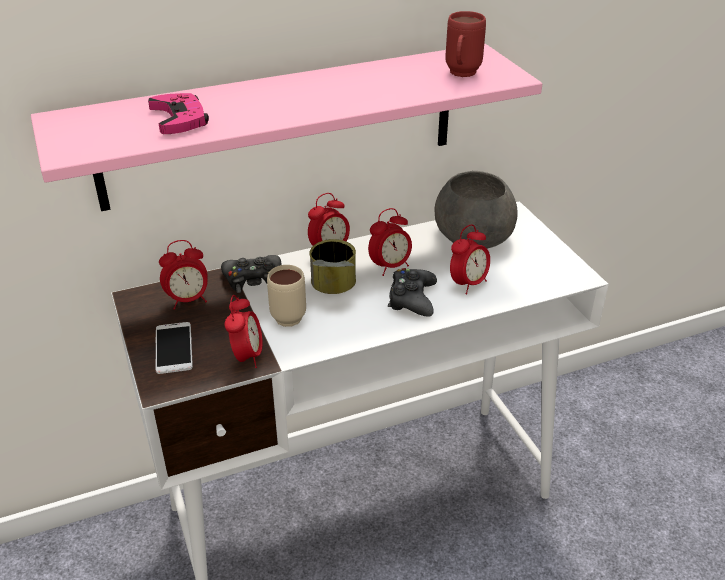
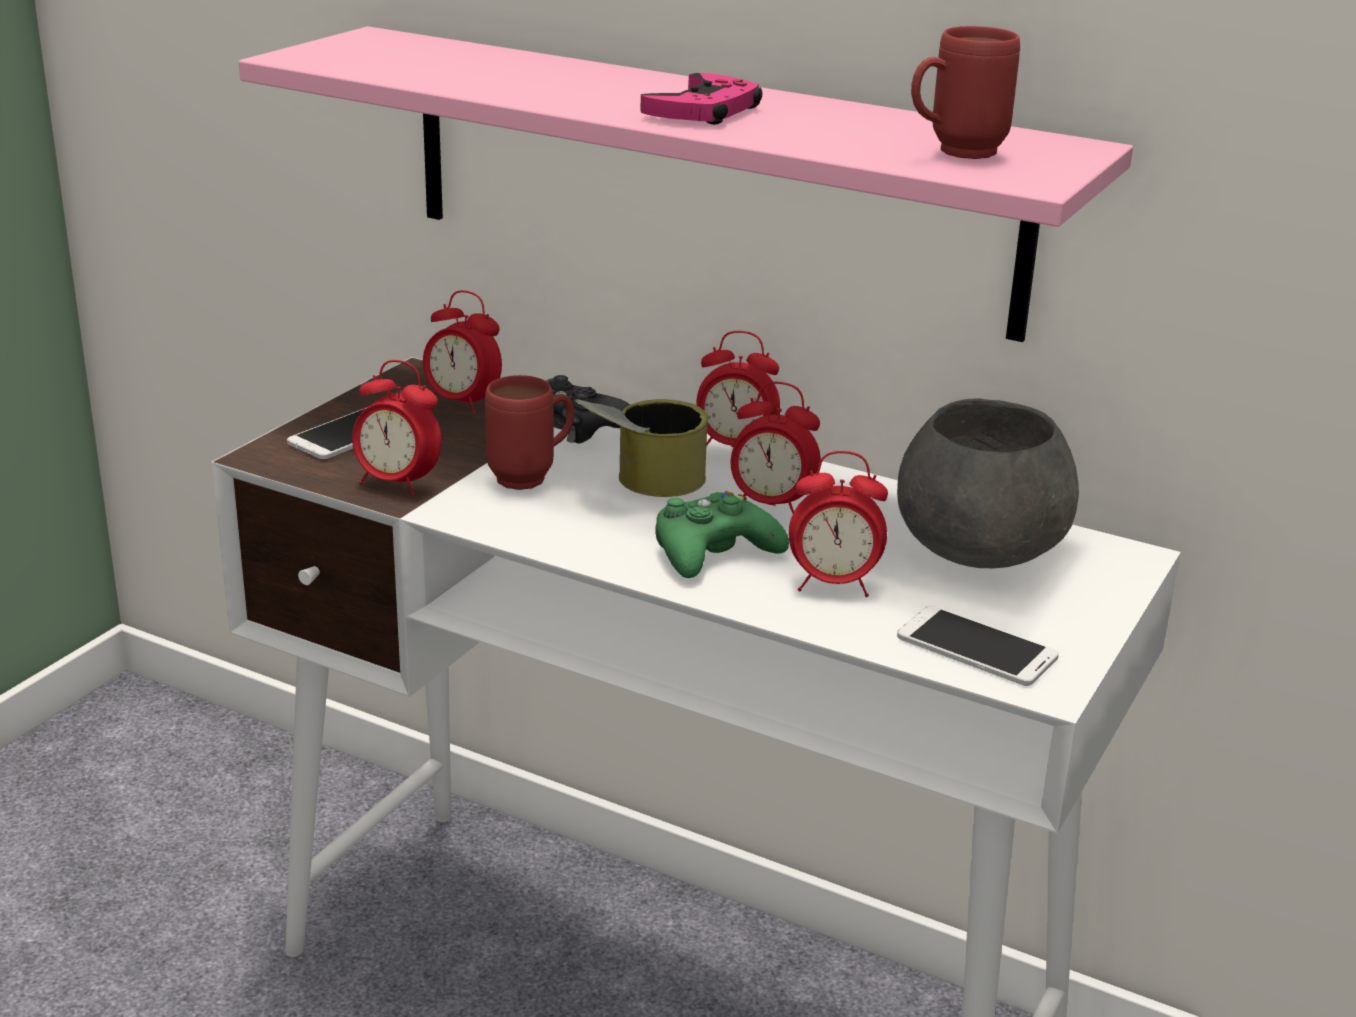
camera: 50 degrees right, 10 degrees down
pink game controller [148,93,209,134] -> pink game controller moved to [641,73,762,125]
alarm clock [225,295,263,368] -> alarm clock turned 60 degrees clockwise [352,360,441,497]
beige mug [267,265,306,327] -> red mug [485,375,575,490]
black game controller [388,268,437,317] -> green game controller [655,491,789,578]
none -> phone [897,606,1059,686]

